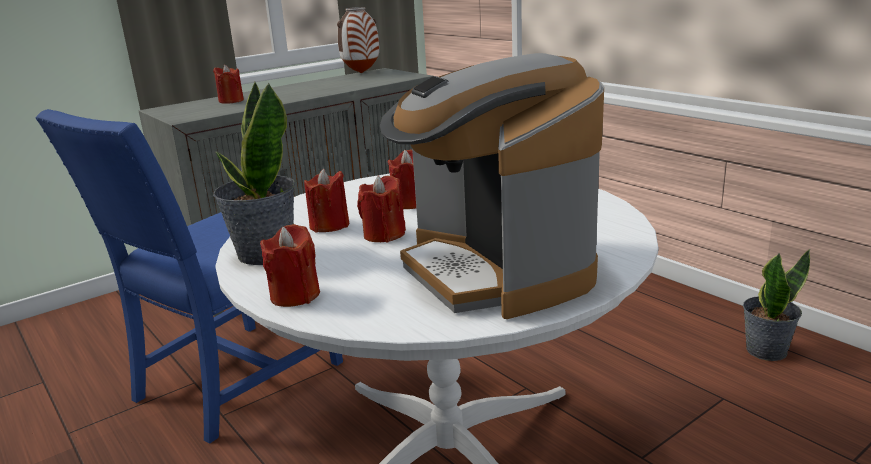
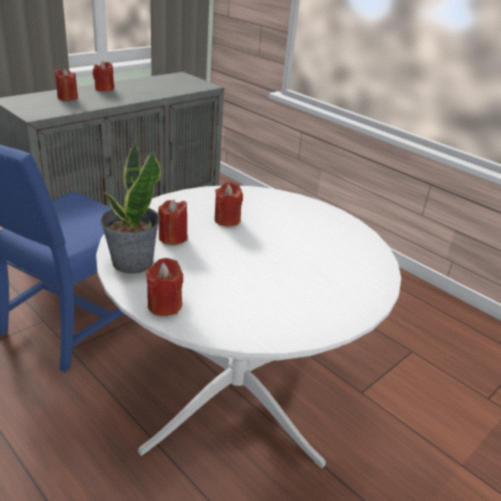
camera: 10 degrees left, 10 degrees up
vase [337,7,379,73] -> none
red candle [357,175,406,242] -> red candle moved to [93,61,114,92]
coffee machine [380,53,604,319] -> none
potted plant [743,249,810,361] -> none

